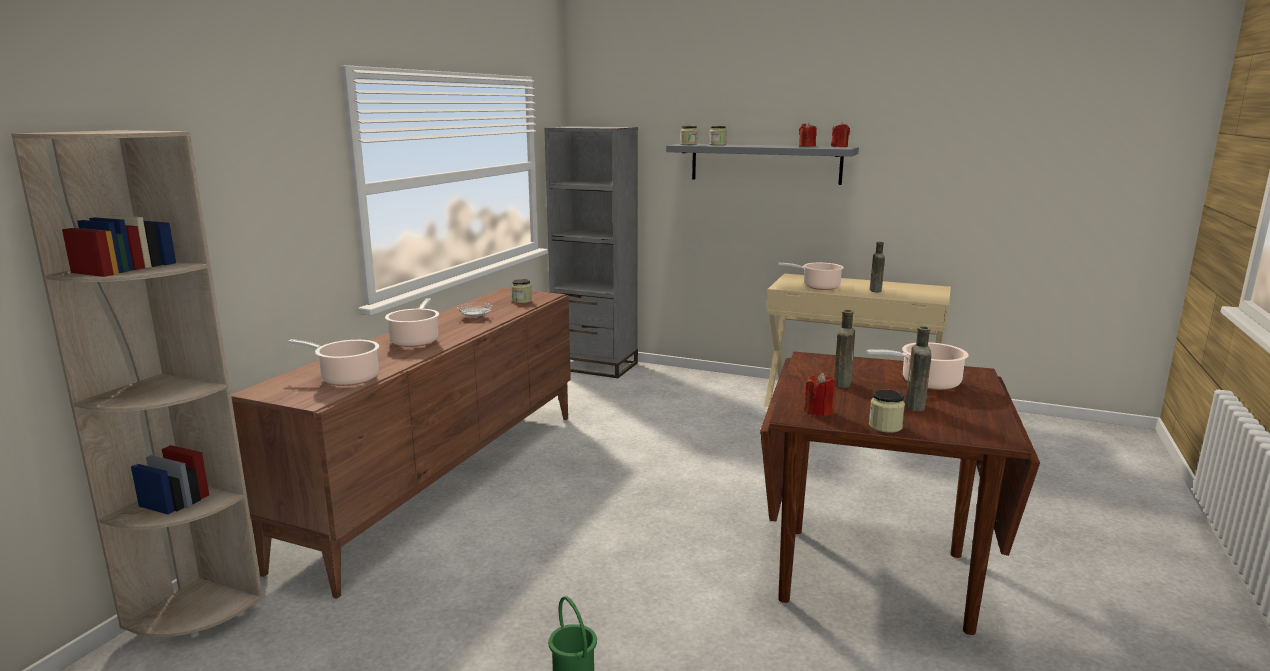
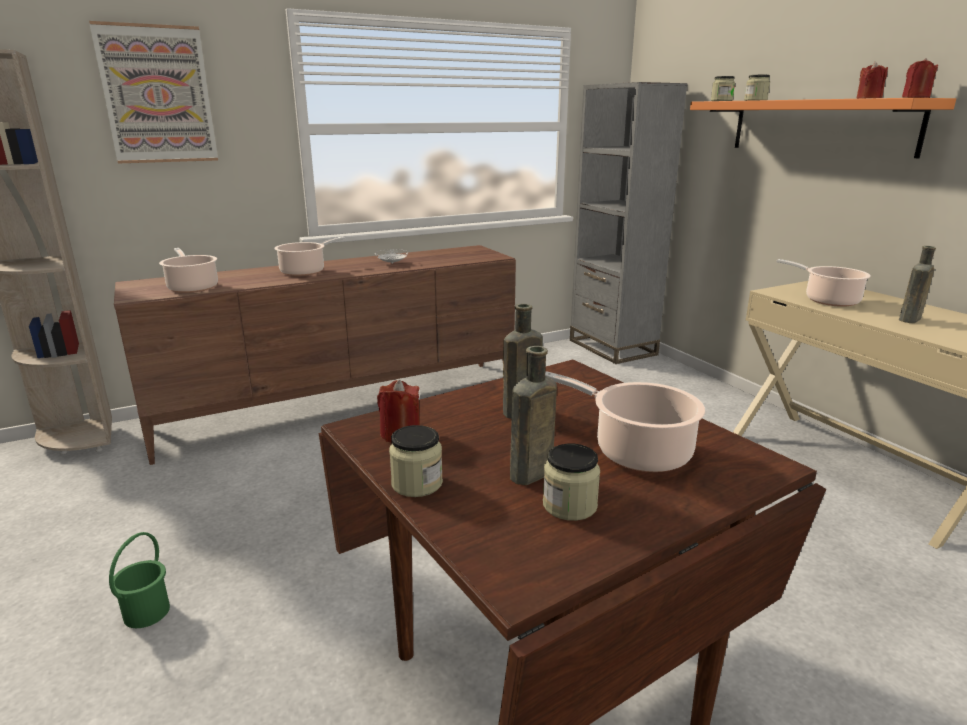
camera: 40 degrees right, 5 degrees up
jar [511,279,532,303] -> jar moved to [543,444,600,521]
grey shelf [666,144,859,185] -> orange shelf [690,98,956,159]
none -> picture [89,21,218,164]

